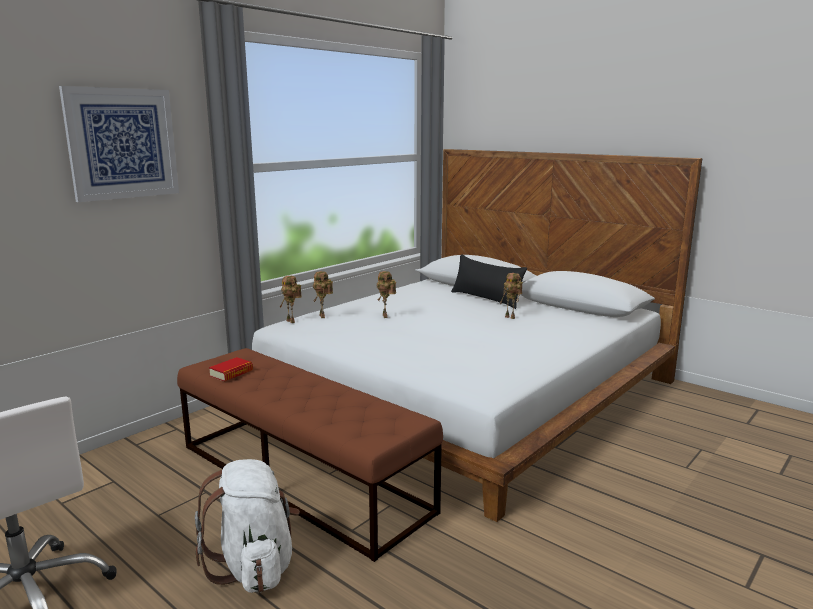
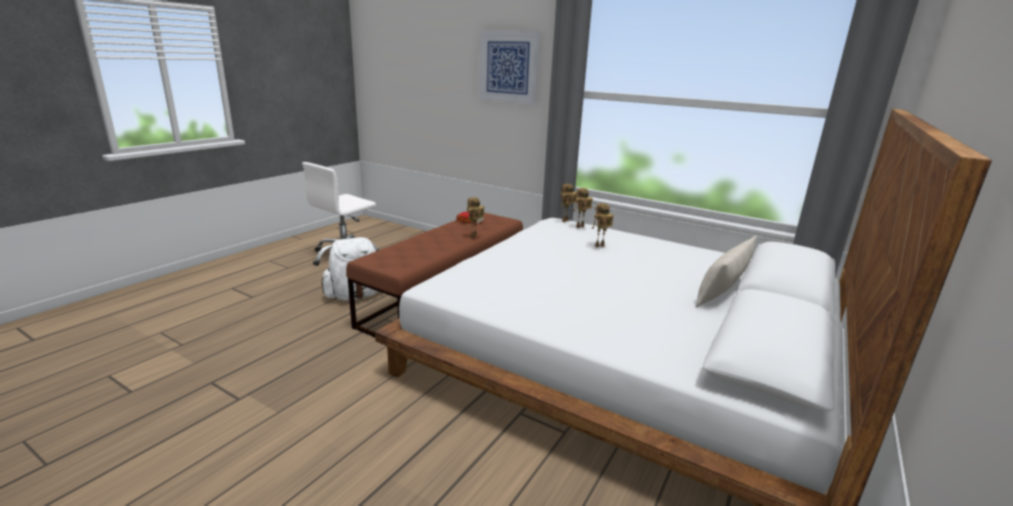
camera: 80 degrees right, 5 degrees up
black pillow [451,254,527,309] -> beige pillow [695,236,757,307]
toy robot [500,273,523,319] -> toy robot moved to [466,197,484,238]

